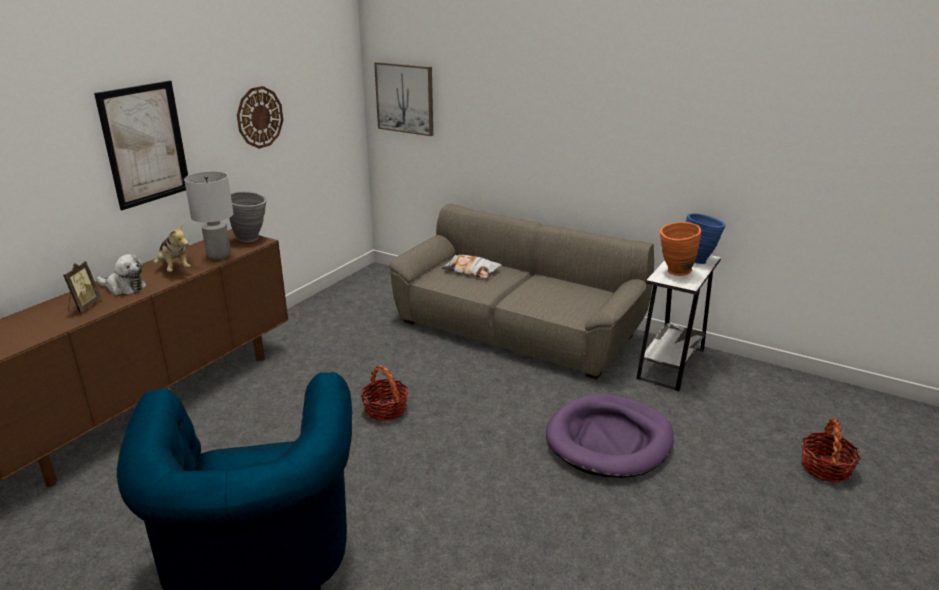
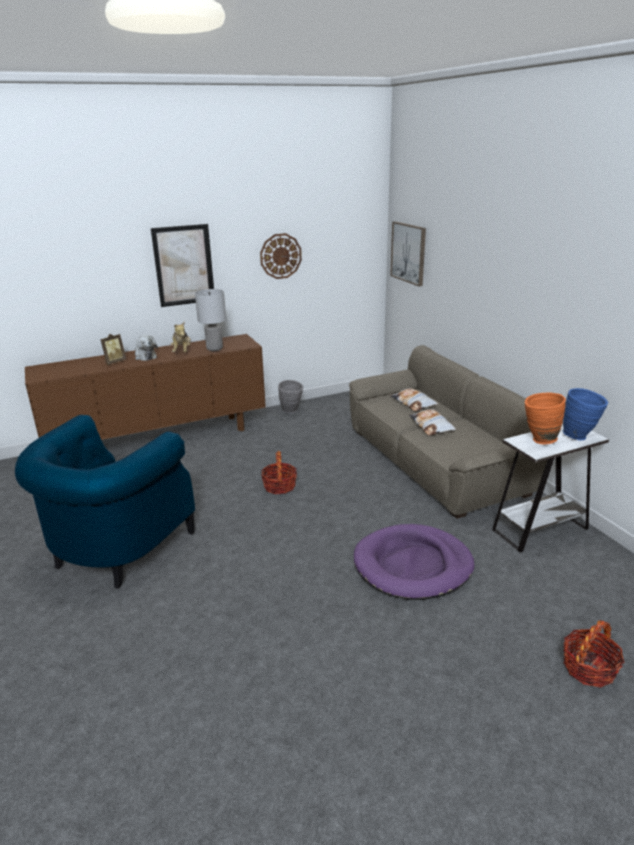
camera: 35 degrees right, 0 degrees up
grey vase [229,191,267,242] -> grey vase moved to [278,380,303,414]
none -> pillow [409,409,456,436]

